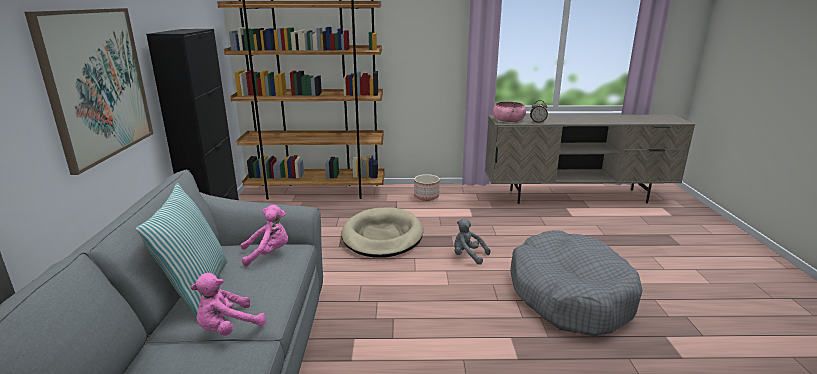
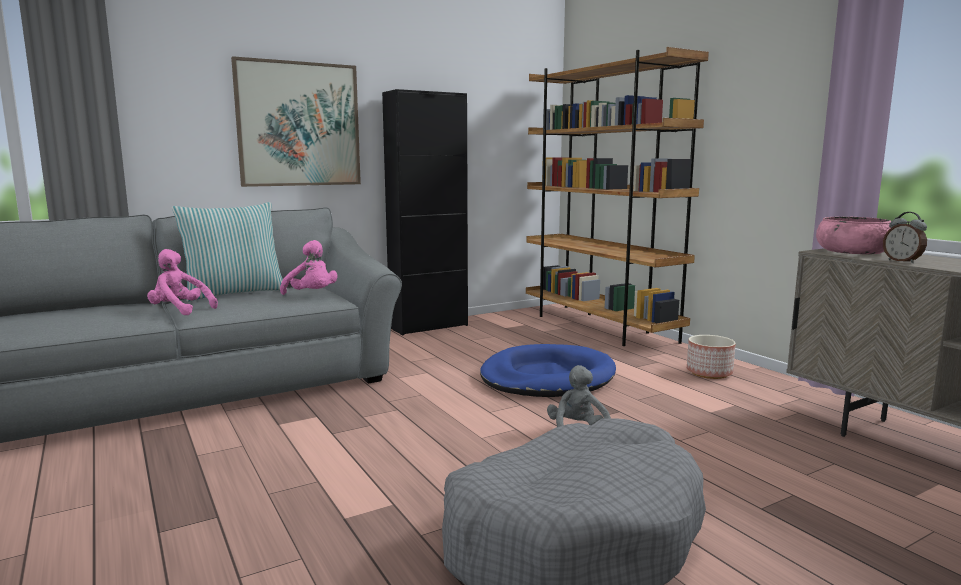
camera: 60 degrees right, 10 degrees down
beige dog bed [342,208,423,258] -> blue dog bed [480,344,616,397]

